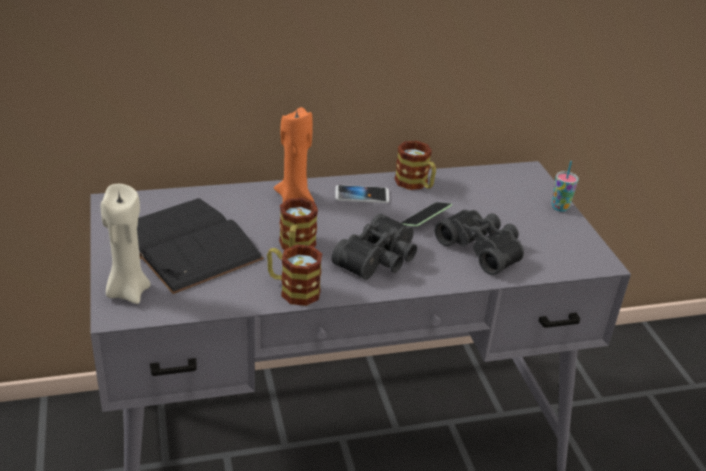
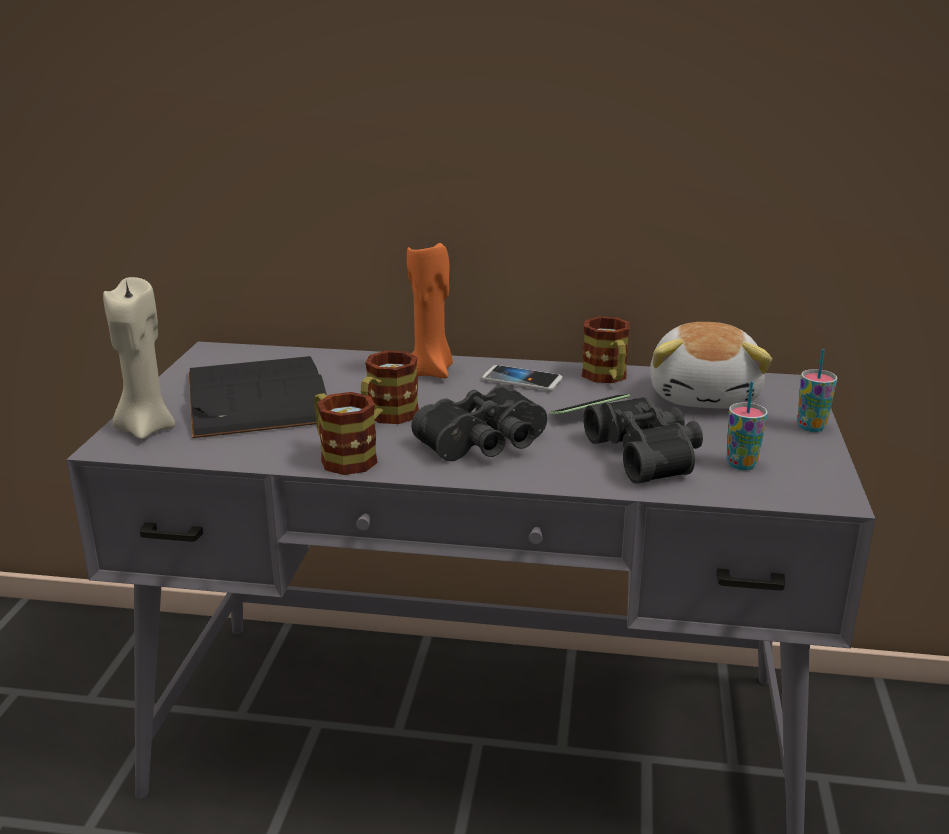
camera: 25 degrees right, 10 degrees down
none -> plush toy [650,322,772,409]
none -> cup [727,382,768,470]

